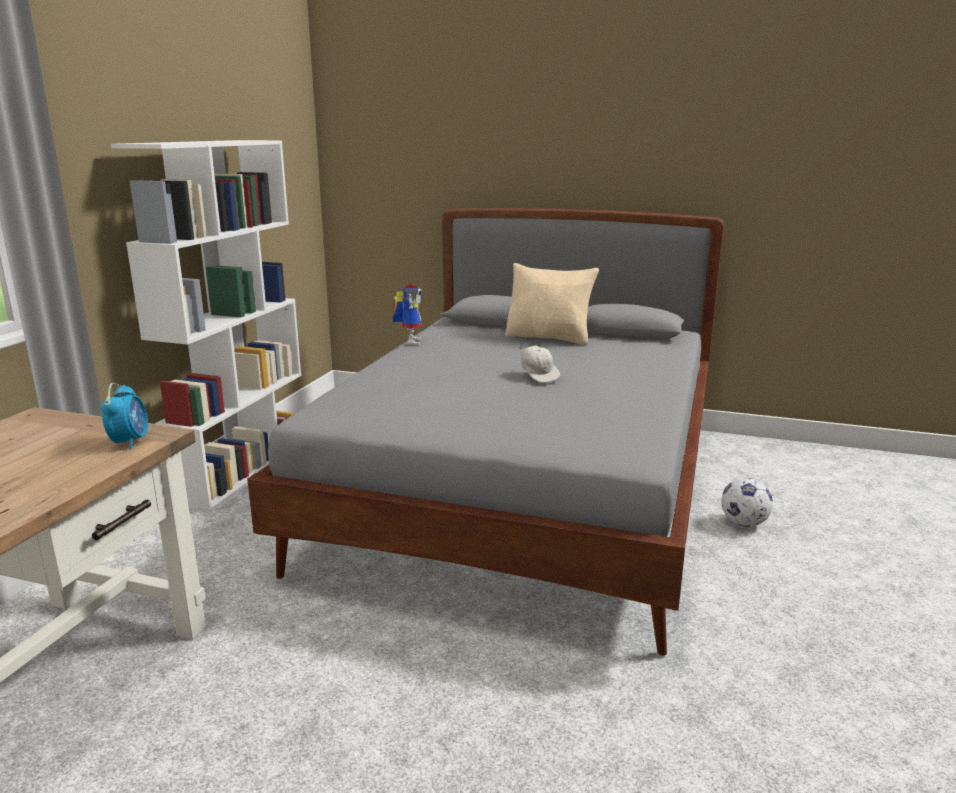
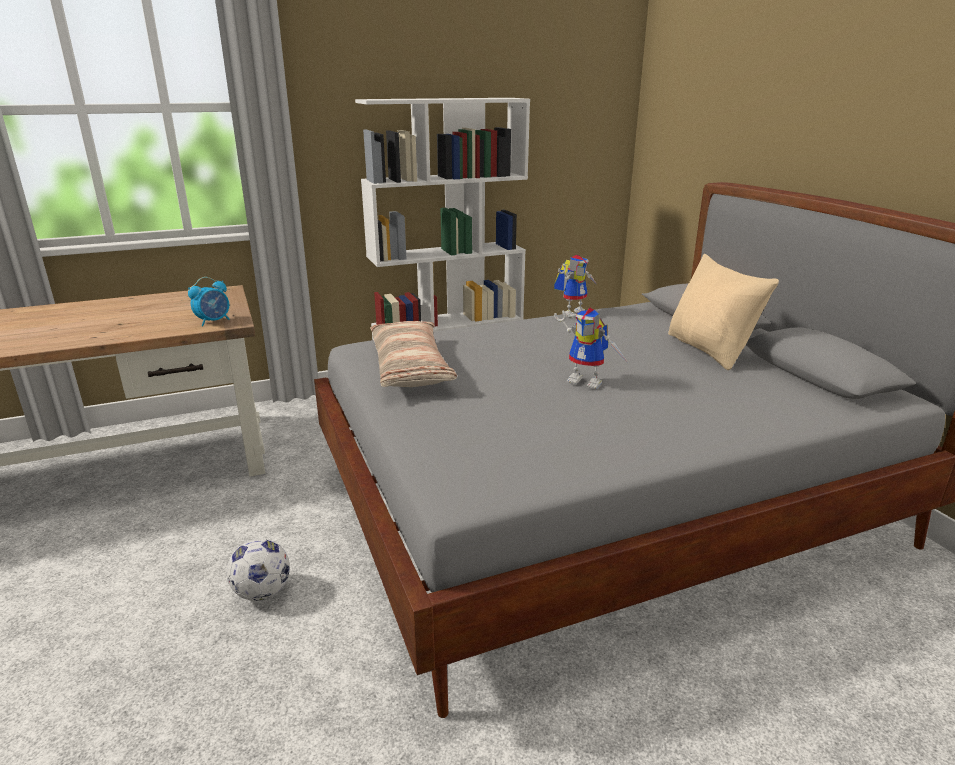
camera: 50 degrees right, 5 degrees up
white cap [519,345,560,383] -> toy robot [554,308,627,389]
football [721,478,773,527] -> football moved to [227,538,290,601]
none -> pillow [370,321,457,387]

